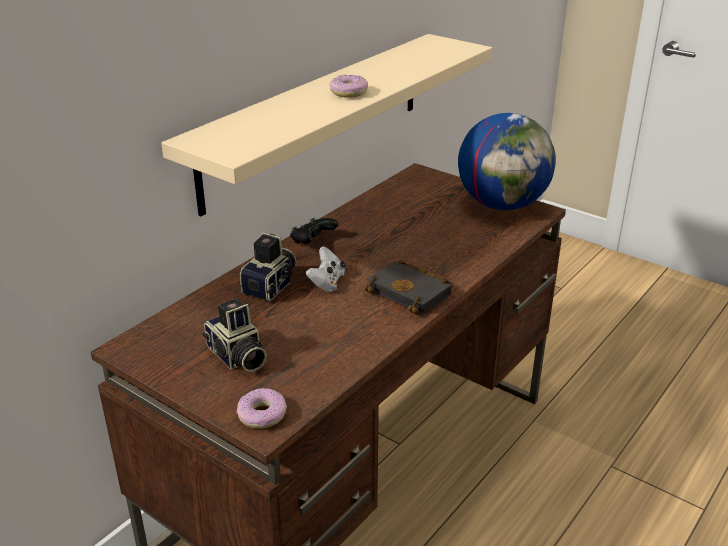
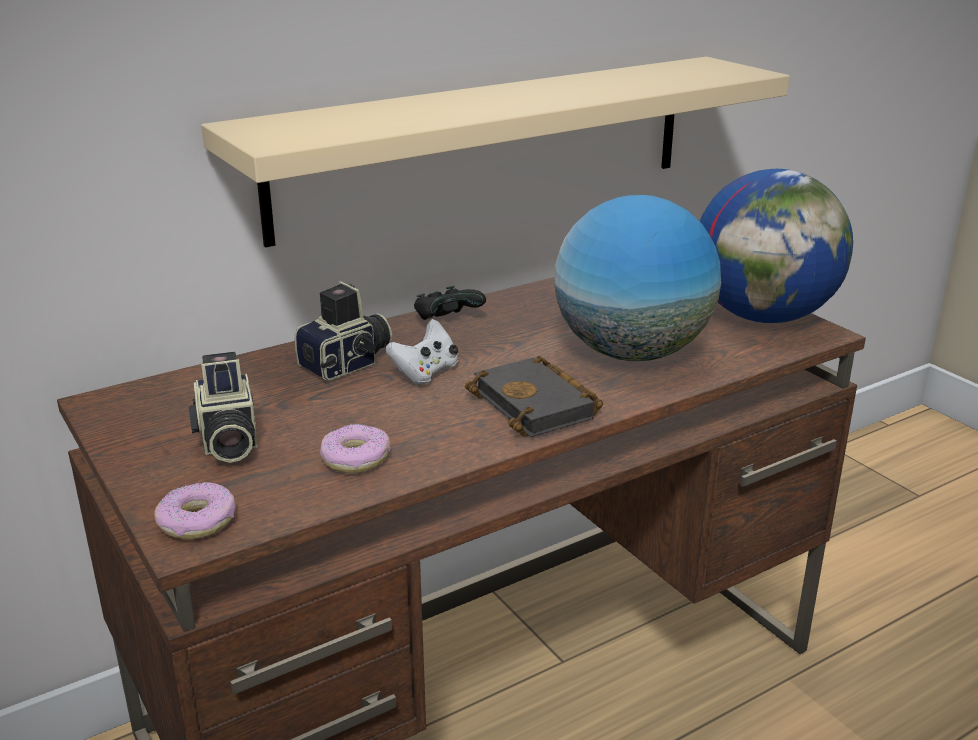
camera: 20 degrees right, 5 degrees down
donut [330,75,368,98] -> donut moved to [320,424,391,473]
none -> globe [554,195,721,361]

